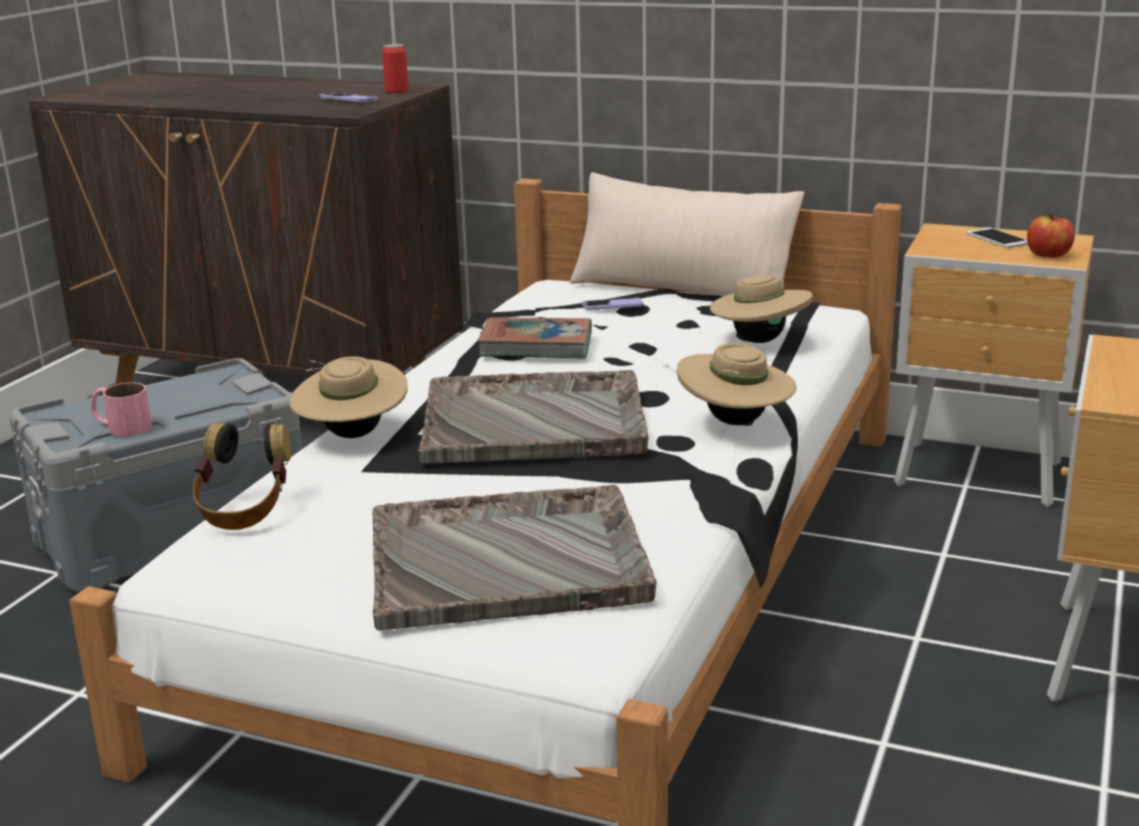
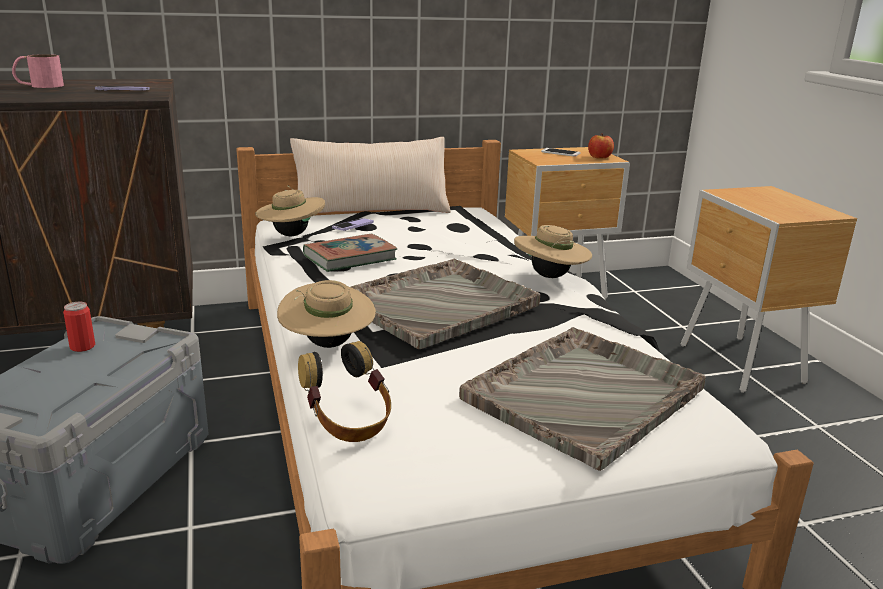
camera: 40 degrees left, 0 degrees up
pink mug [91,382,152,437] -> pink mug moved to [12,54,64,88]
can [382,44,409,93] -> can moved to [63,302,95,352]
beige hat [710,268,813,343] -> beige hat moved to [255,186,325,236]

